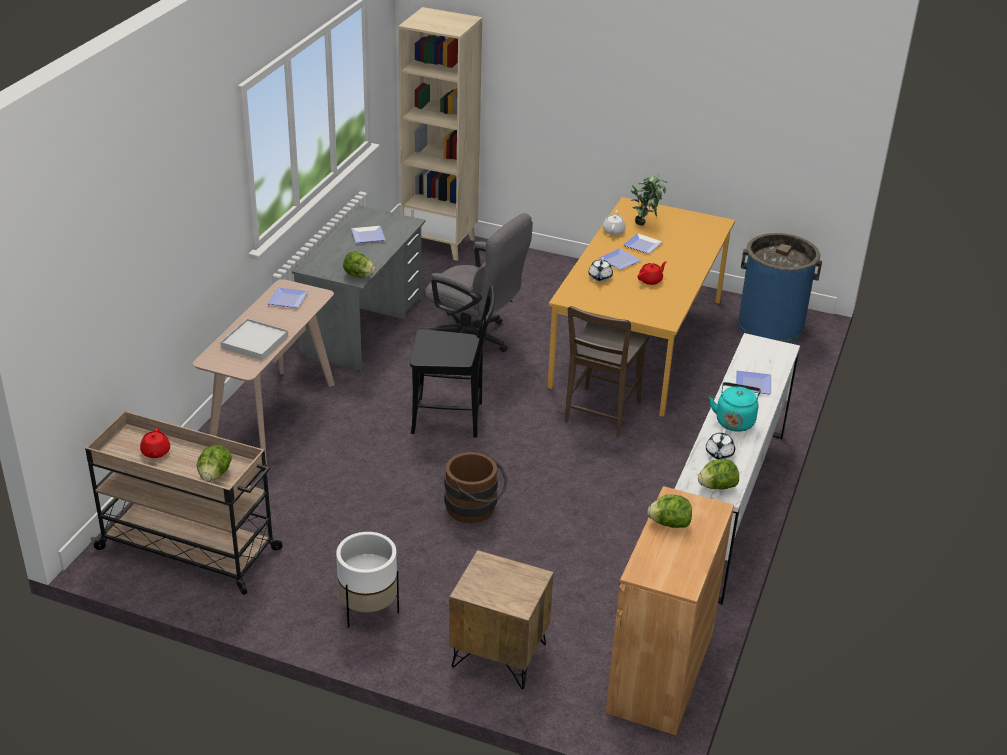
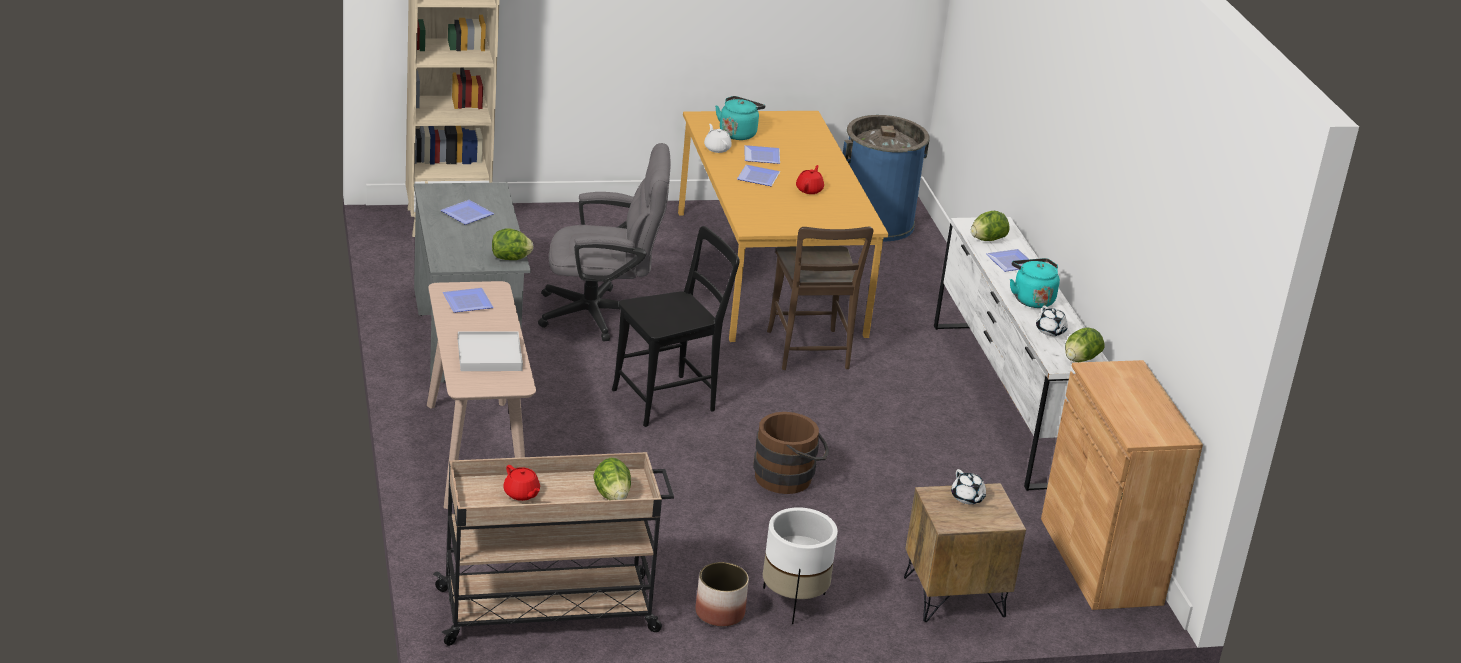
camera: 35 degrees left, 5 degrees down
white teapot [589,258,613,281] -> white teapot moved to [951,469,986,504]
potted plant [630,175,668,226] -> turquoise kettle [715,96,765,140]
lettuce [647,494,692,528] -> lettuce moved to [971,211,1010,241]
none -> planter [695,562,749,626]

